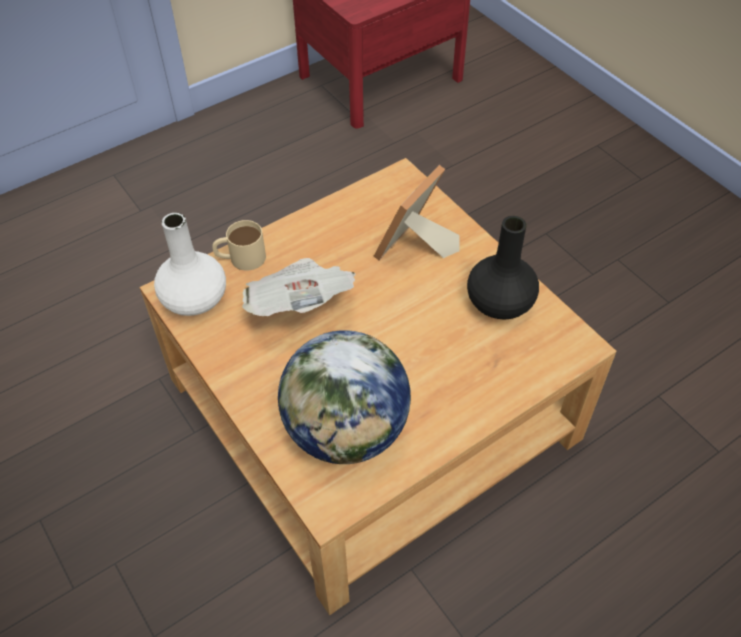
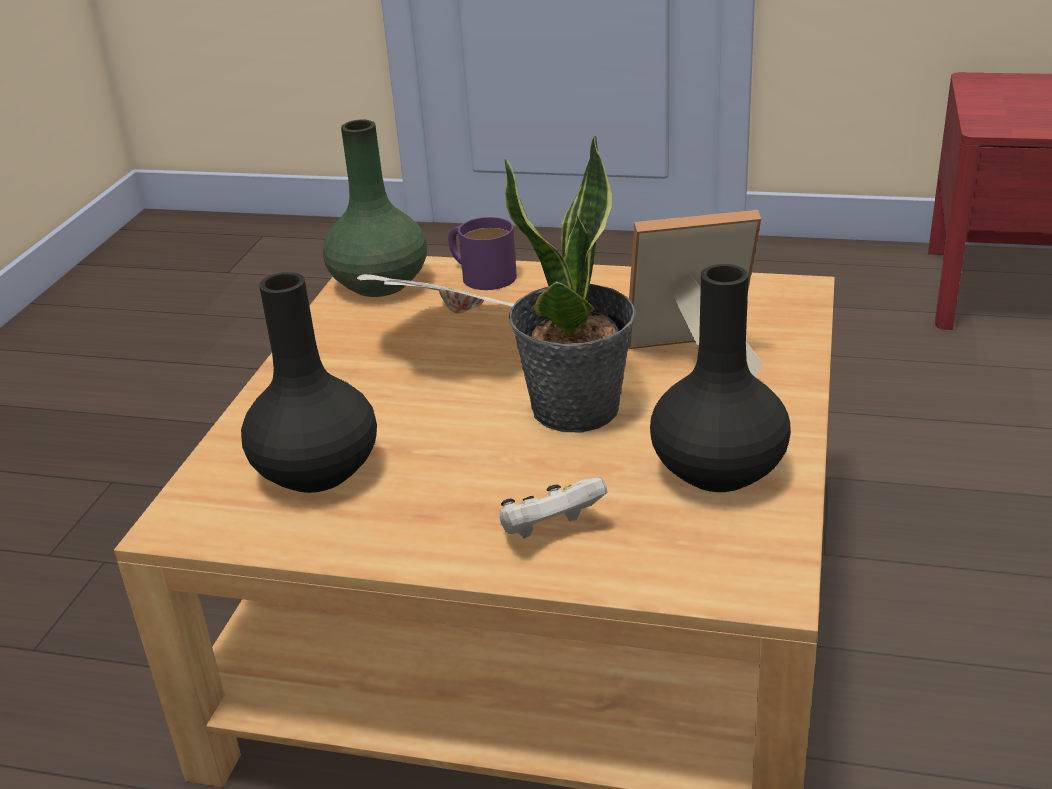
camera: 50 degrees right, 20 degrees down
white vase [154,213,226,316] -> green vase [323,119,427,297]
beige mug [212,220,266,271] -> purple mug [448,217,517,290]
globe [278,330,411,464] -> black vase [241,272,377,493]
none -> white game controller [499,478,607,538]
none -> potted plant [504,135,636,432]

